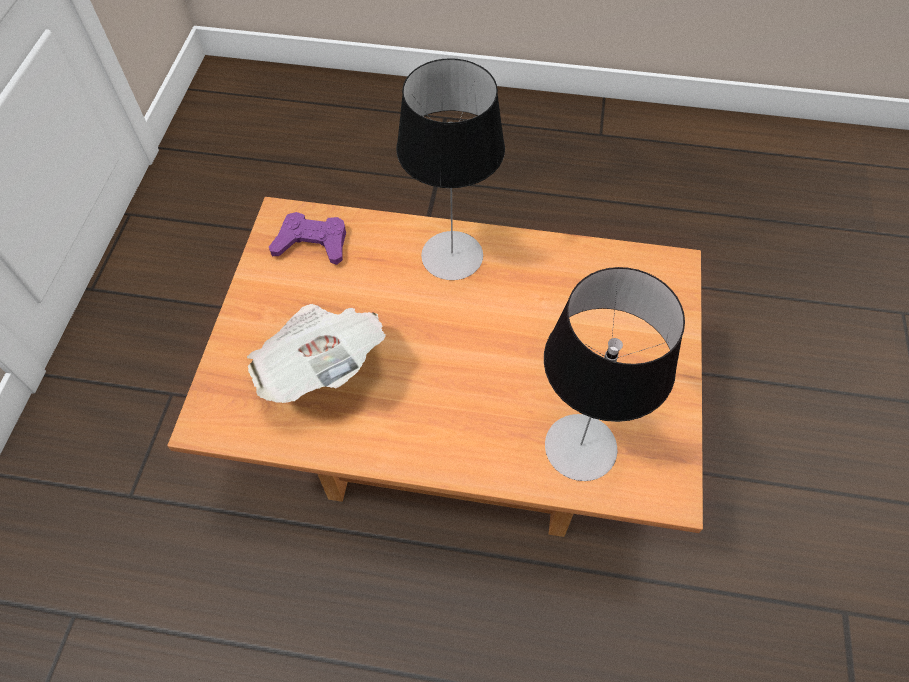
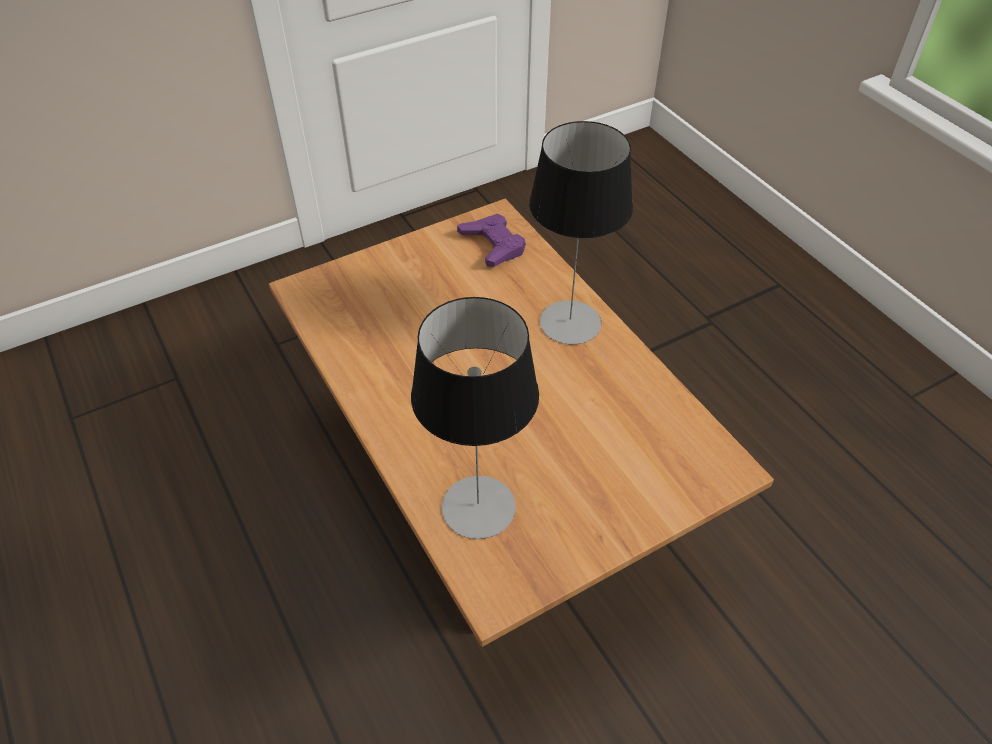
camera: 50 degrees right, 10 degrees down
newspaper [247,304,386,403] -> none

